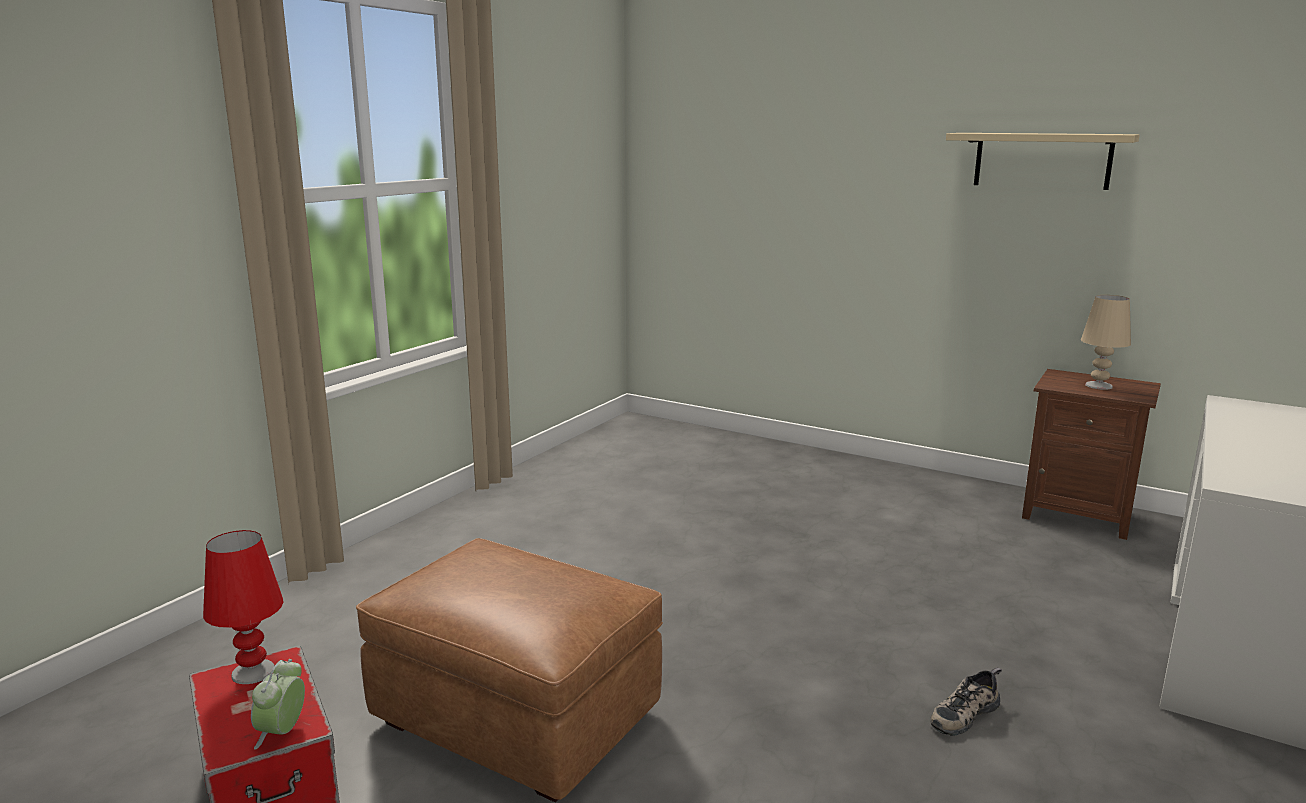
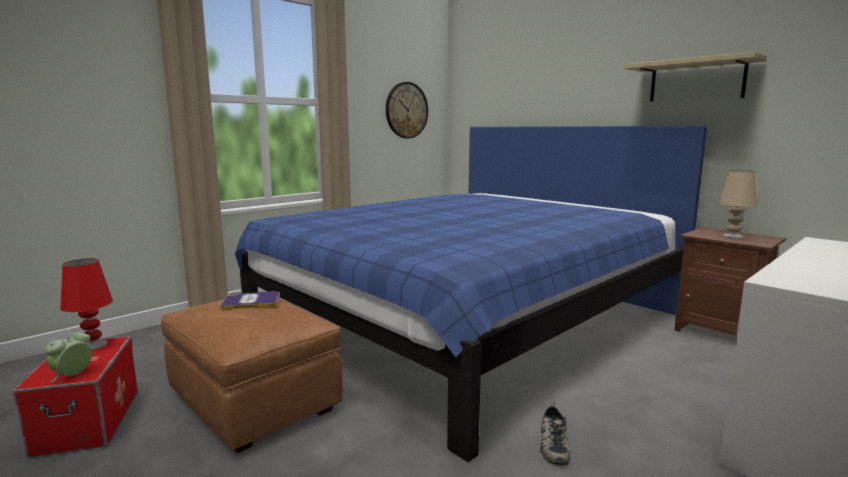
camera: 15 degrees right, 5 degrees down
shoe [930,668,1002,736] -> shoe turned 60 degrees counterclockwise [540,402,570,466]
none -> book [220,291,280,310]
none -> blue bed [235,126,707,462]
none -> wall clock [386,82,428,139]

